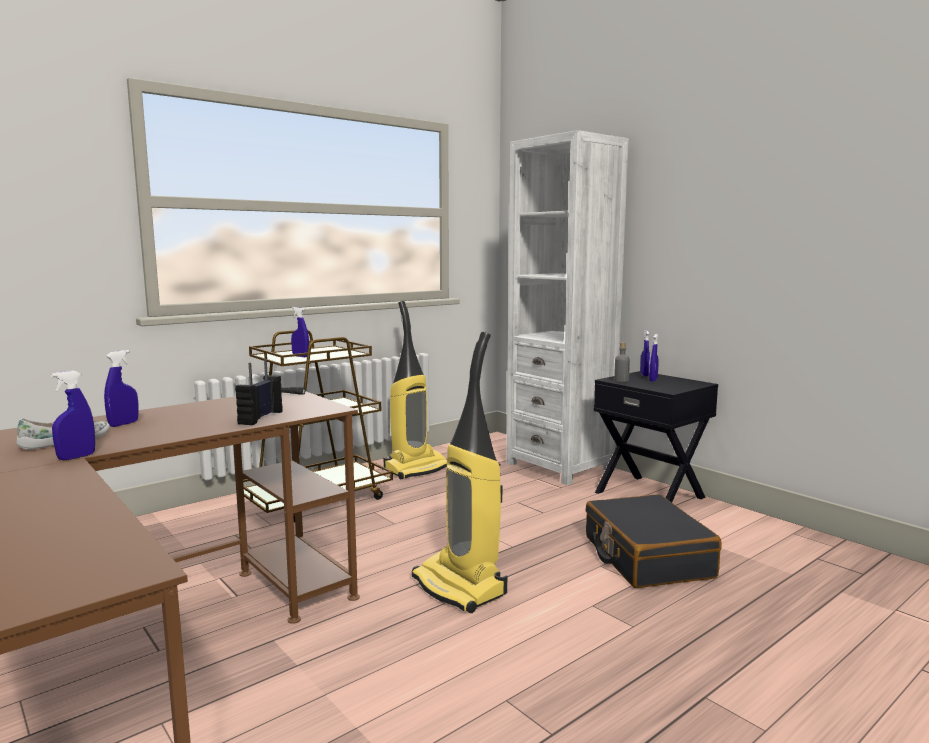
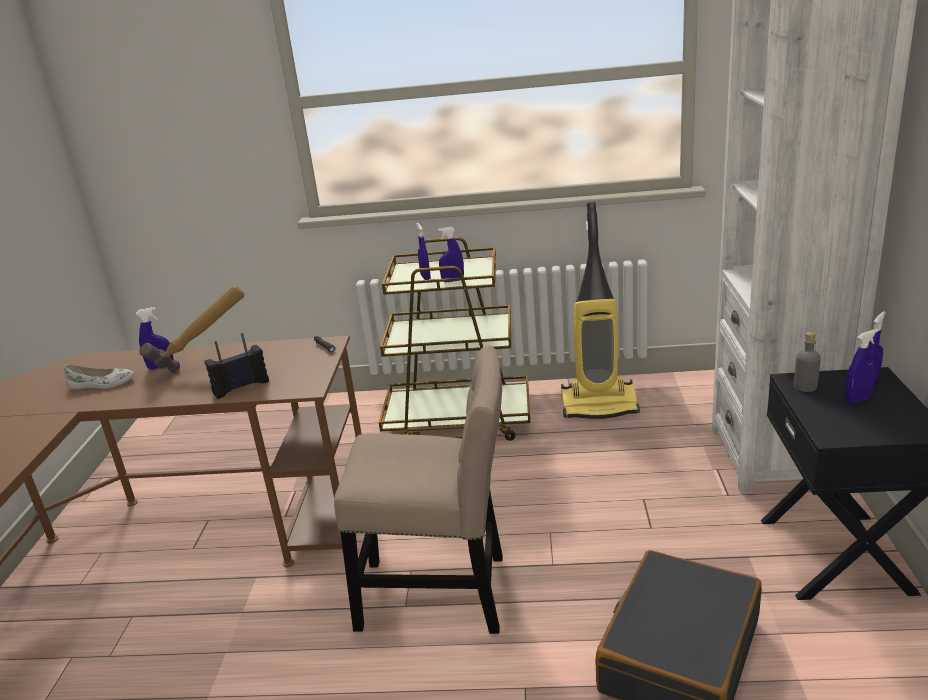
camera: 45 degrees right, 15 degrees up
blue spray bottle [51,370,95,461] -> blue spray bottle moved to [438,227,464,282]
vacuum cleaner [412,332,507,613] -> beige chair [334,345,503,634]
none -> hammer [139,286,244,372]

